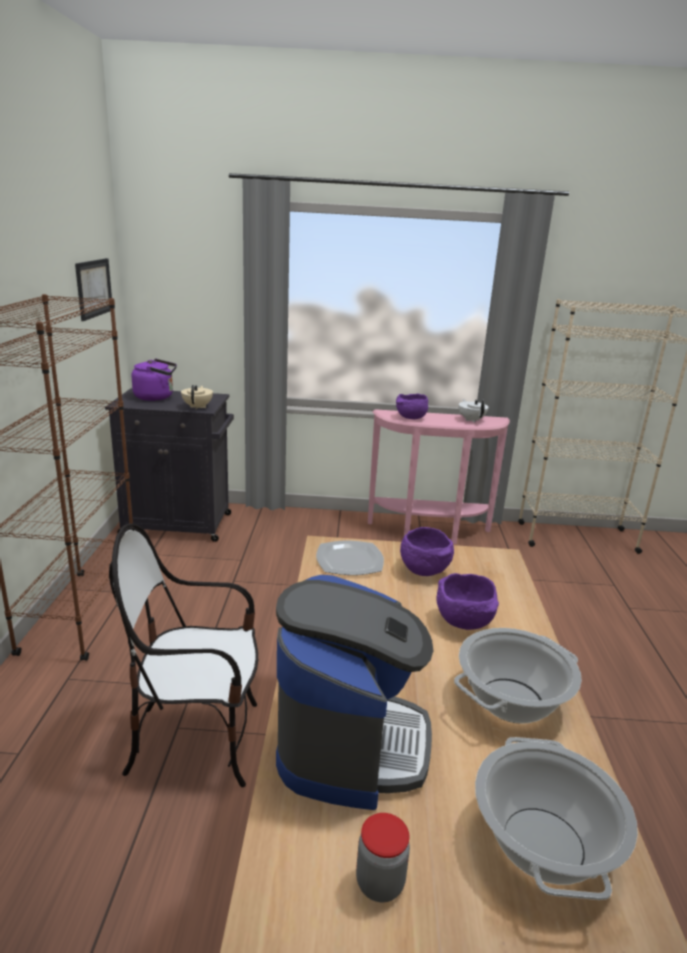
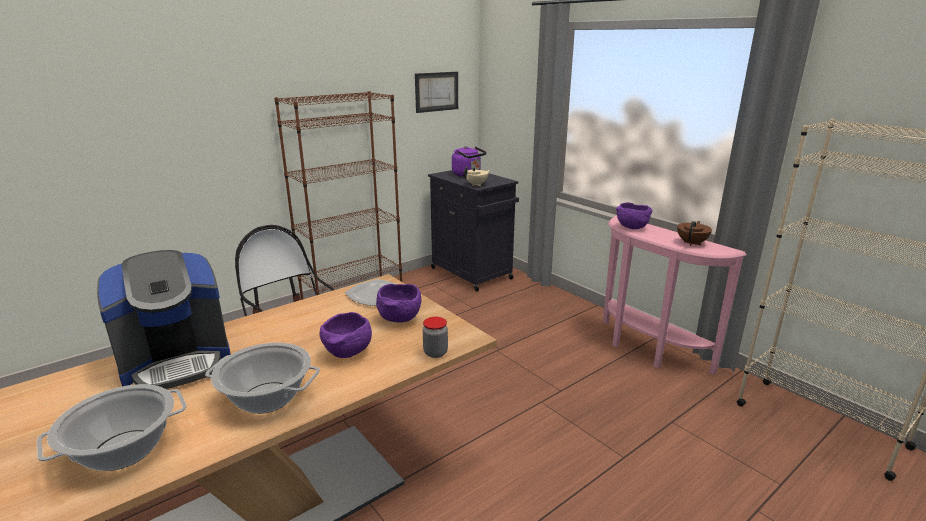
camera: 50 degrees right, 0 degrees up
jar [356,813,410,902] -> jar moved to [423,317,448,358]
white teapot [459,399,489,423] -> brown teapot [677,221,712,246]

